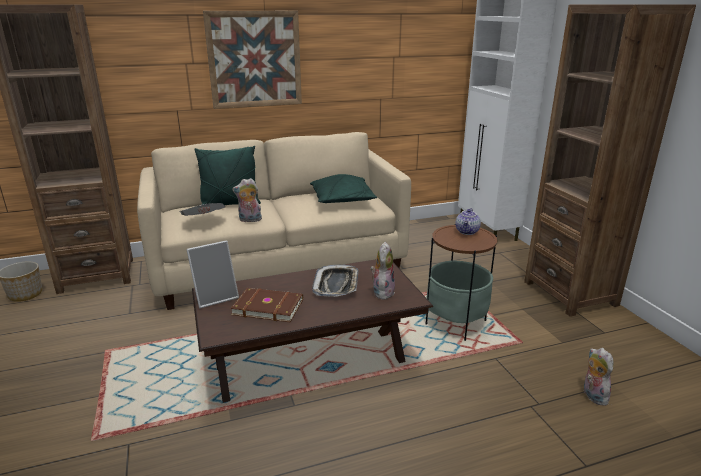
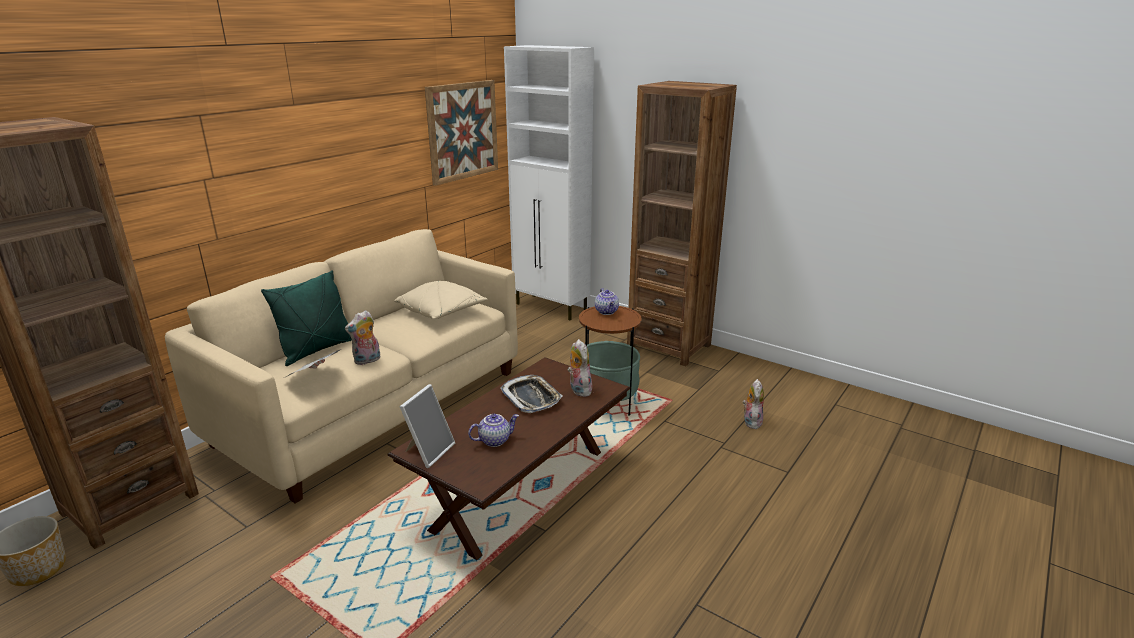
camera: 35 degrees left, 0 degrees up
picture [203,11,302,109] -> picture moved to [425,80,498,186]
brown book [230,288,303,322] -> teapot [468,414,519,447]
green pillow [310,174,377,203] -> beige pillow [394,281,488,319]
plush toy [584,348,614,406] -> plush toy turned 60 degrees clockwise [743,379,764,429]

